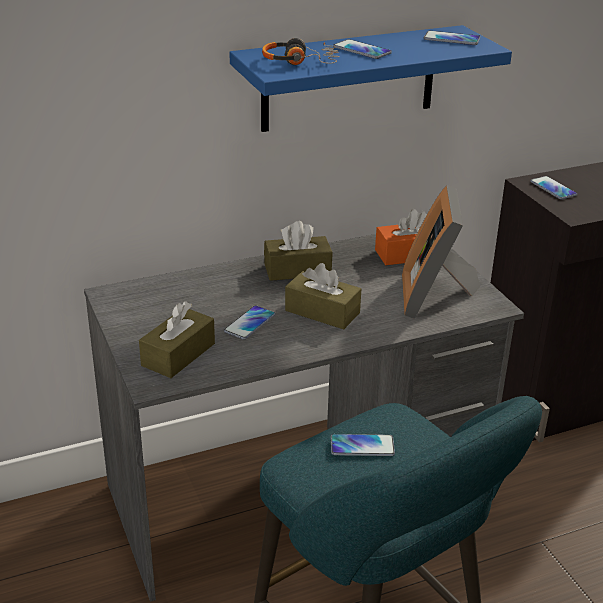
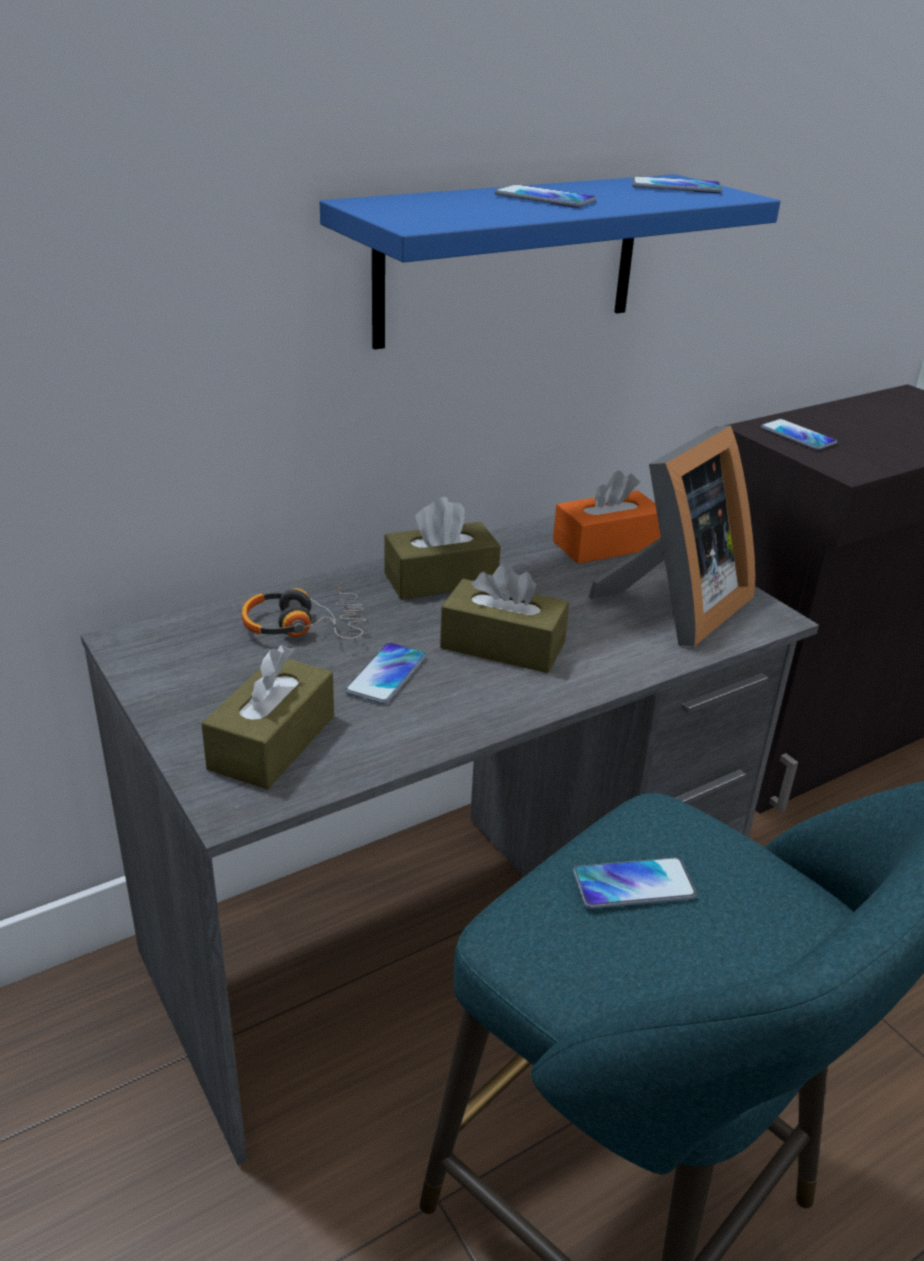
camera: 10 degrees left, 0 degrees up
headphones [262,38,340,65] -> headphones moved to [242,586,366,639]
picture frame [402,185,480,319] -> picture frame turned 135 degrees counterclockwise [589,425,756,647]

